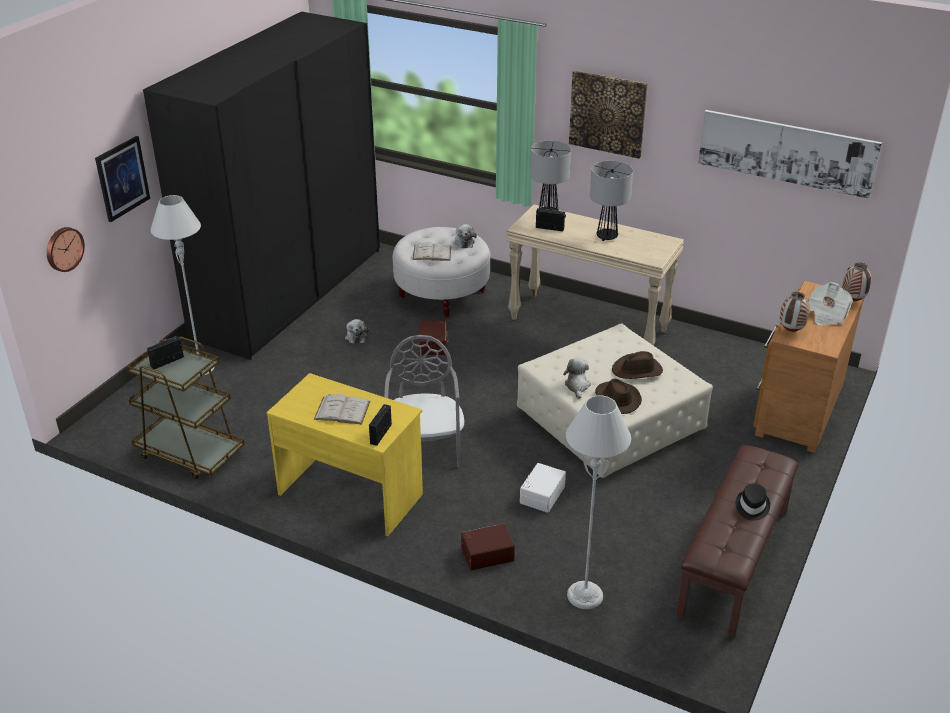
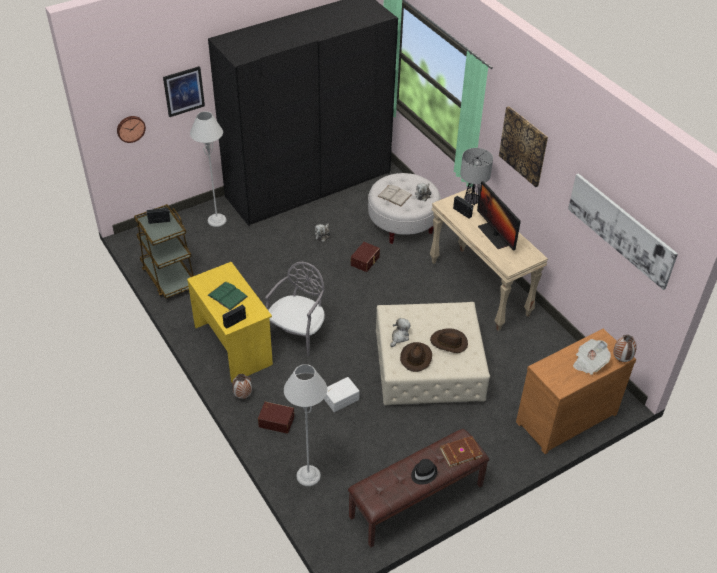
camera: 30 degrees right, 10 degrees up
white book [314,394,370,424] -> green book [207,282,248,310]
table lamp [590,161,633,241] -> monitor [477,181,521,251]
vase [780,292,809,332] -> vase moved to [232,374,252,399]
none -> brown book [440,436,483,467]

